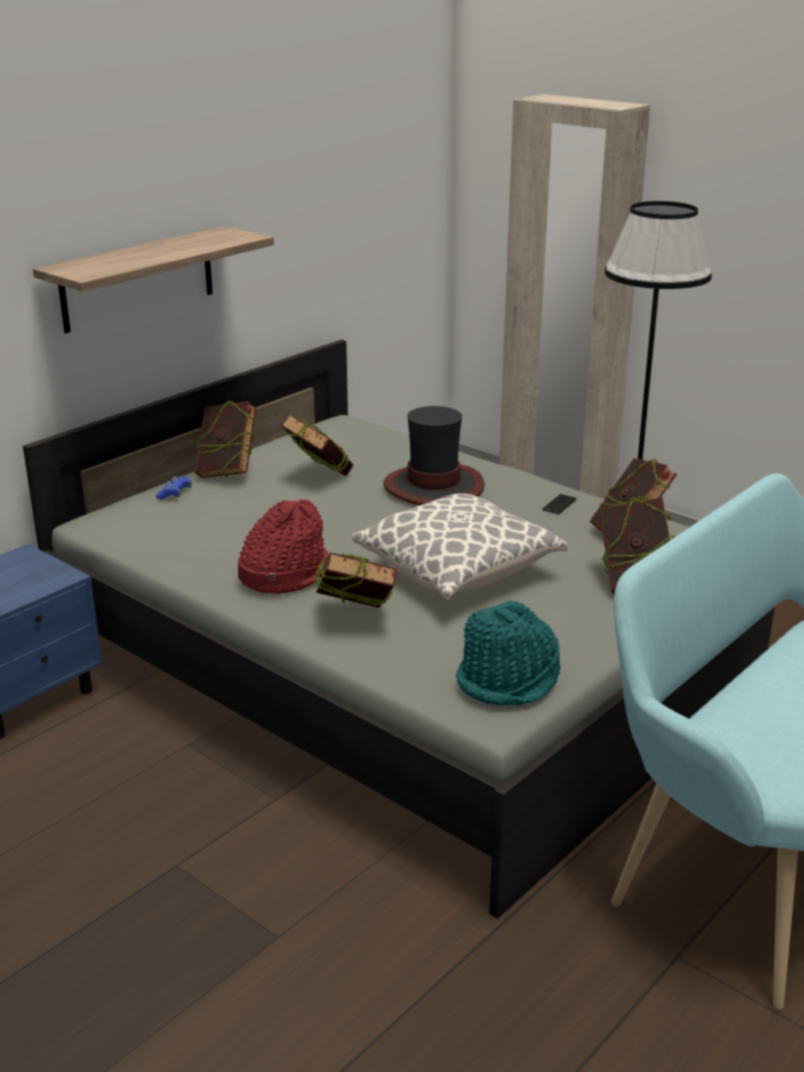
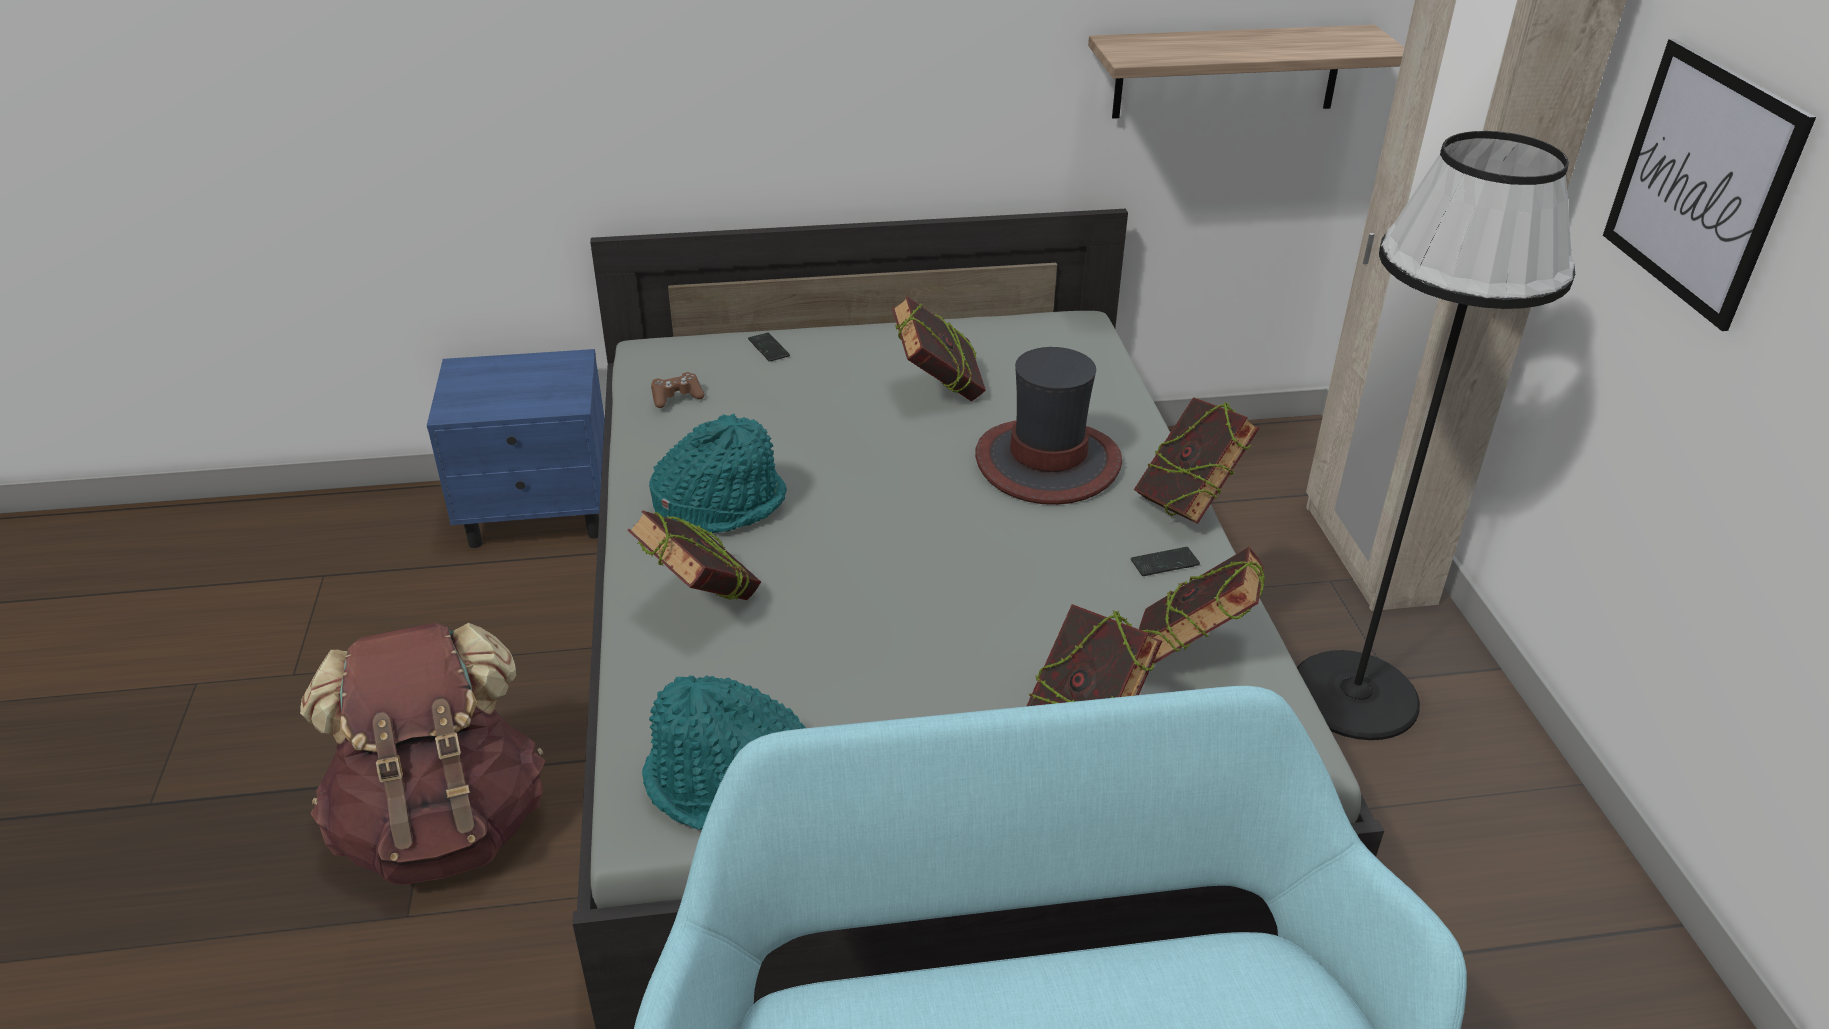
camera: 40 degrees right, 10 degrees up
shelf [33,226,274,333] -> shelf moved to [1088,25,1404,119]
blue game controller [156,476,192,499] -> phone [748,333,790,362]
book [195,400,256,478] -> book moved to [1134,397,1259,524]
red hat [238,499,329,594] -> turquoise hat [649,413,787,533]
pillow [353,493,567,600] -> none
none -> brown backpack [300,623,545,885]
none -> brown game controller [651,372,705,408]
none -> picture [1603,39,1816,331]

